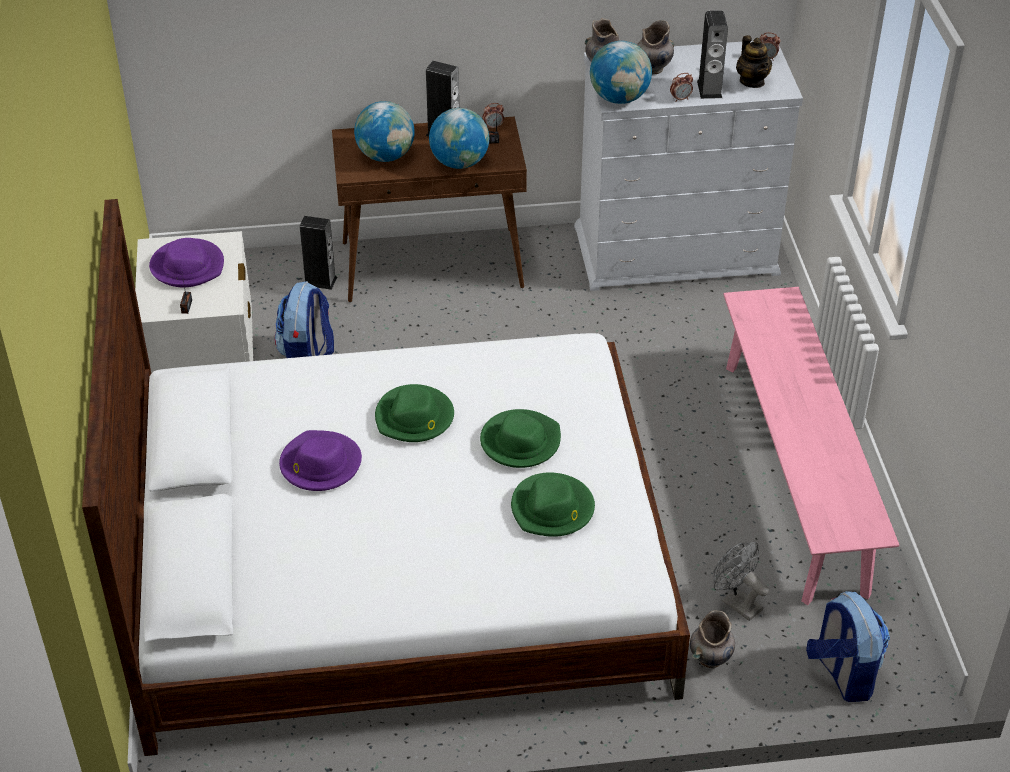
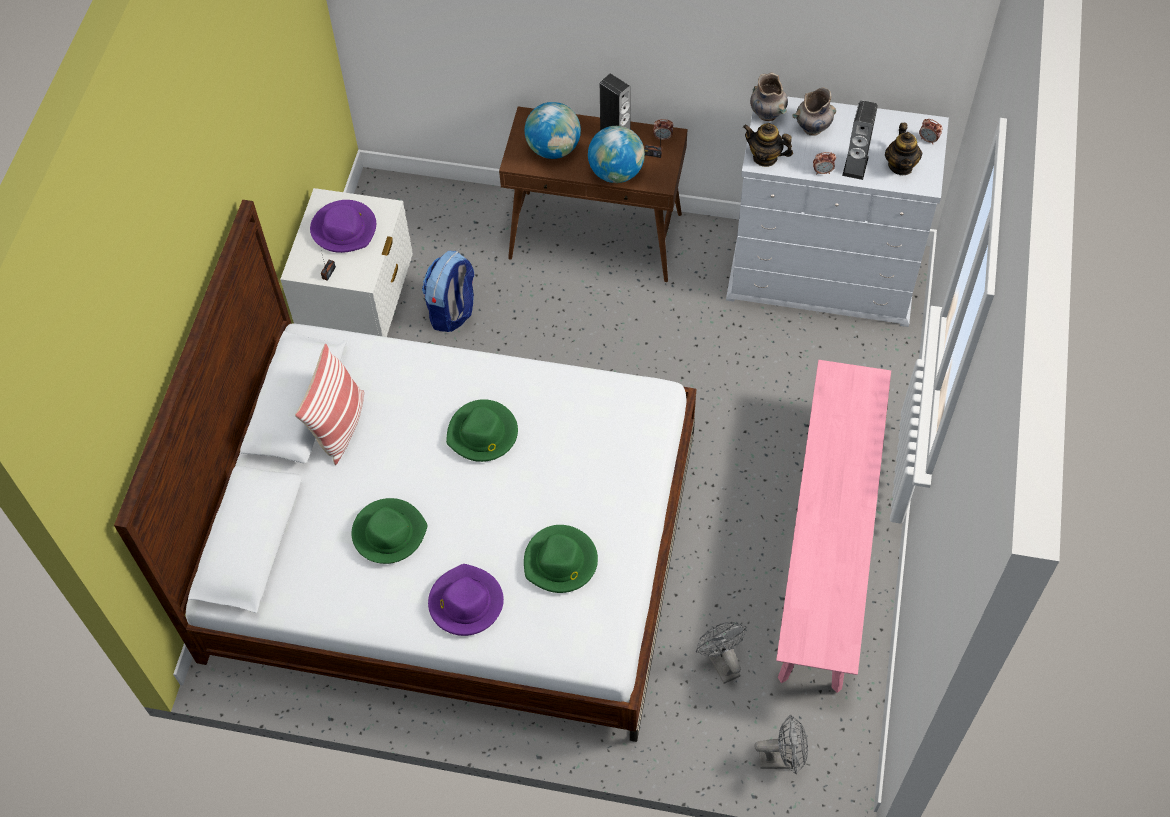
camera: 20 degrees right, 15 degrees up
purple hat [279,430,362,491] -> purple hat moved to [428,564,504,636]
speaker [300,216,337,290] -> none
green hat [480,409,561,468] -> green hat moved to [351,498,428,564]
globe [590,41,652,104] -> teapot [743,123,793,167]
grey vase [690,611,735,668] -> none
backpack [806,591,890,702] -> grey fan [754,715,808,774]
none -> pillow [295,344,364,465]

